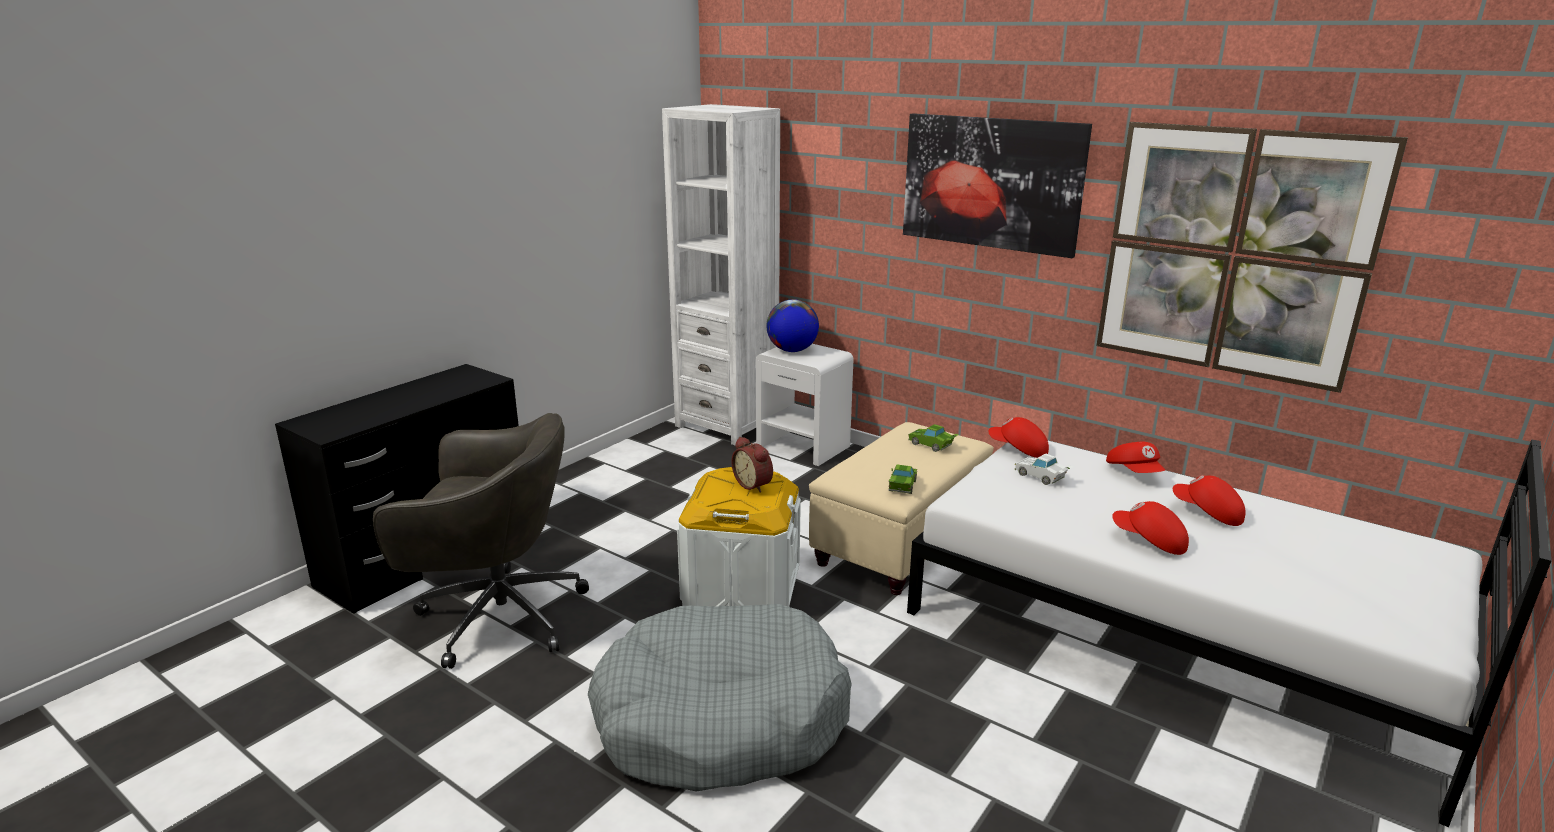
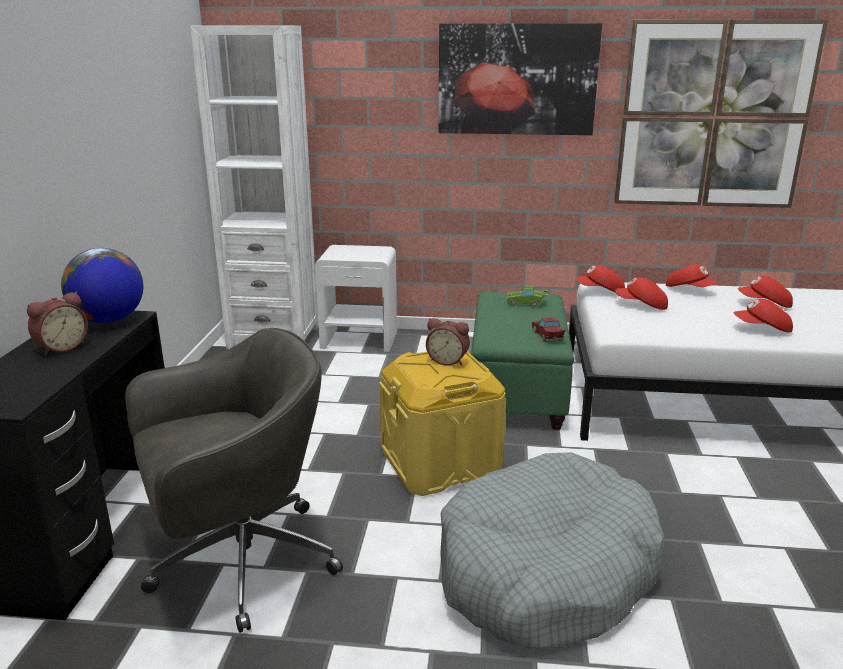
camera: 30 degrees left, 0 degrees up
white storage box [677,467,801,607] -> yellow storage box [379,351,506,496]
globe [766,299,819,352] -> globe moved to [61,248,143,323]
beige ottoman [809,422,994,595] -> green ottoman [471,292,574,430]
green toy car [889,464,917,494] -> red toy car [531,317,567,342]
white toy car [1015,454,1073,485] -> red cap [615,277,668,310]
none -> alarm clock [27,292,88,355]

